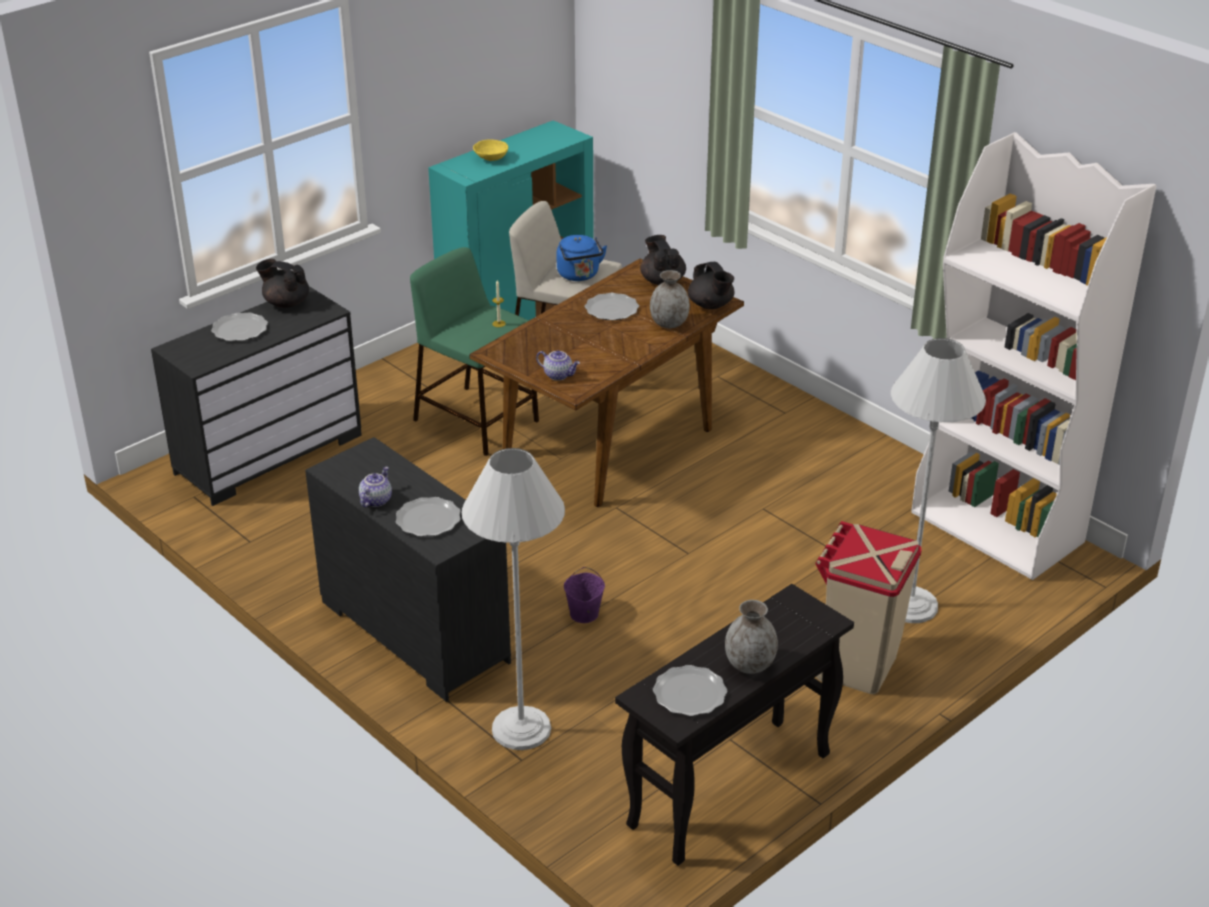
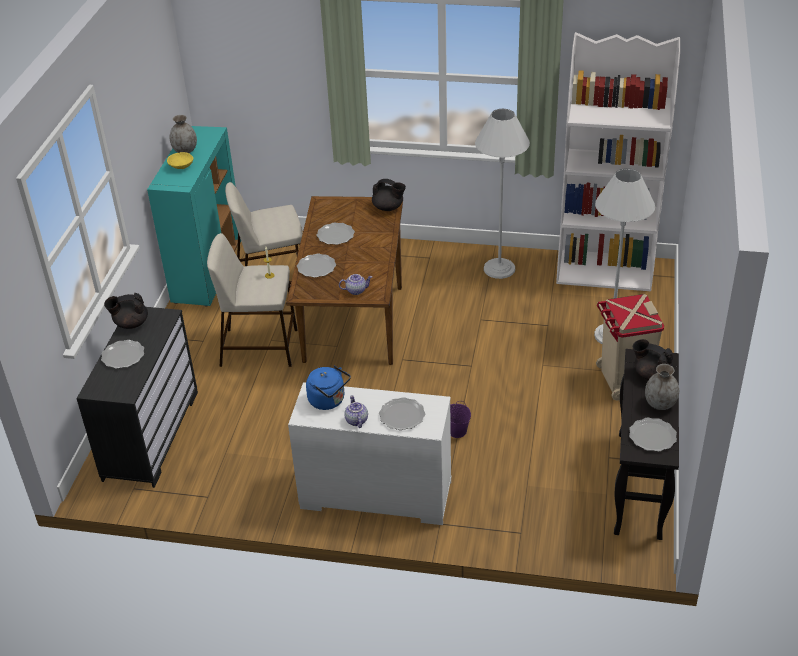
camera: 35 degrees left, 5 degrees up
black dresser [305,437,511,702] -> white dresser [288,382,451,525]
green stool [410,247,539,456] -> beige stool [207,233,298,367]
white floor lamp [462,448,565,750] -> white floor lamp moved to [475,109,530,279]
blue kettle [556,235,607,281] -> blue kettle moved to [306,366,351,410]
black teapot [640,235,686,285] -> black teapot moved to [633,339,673,380]
grey vase [650,270,690,328] -> grey vase moved to [170,115,197,153]
none -> plate [297,254,336,278]

